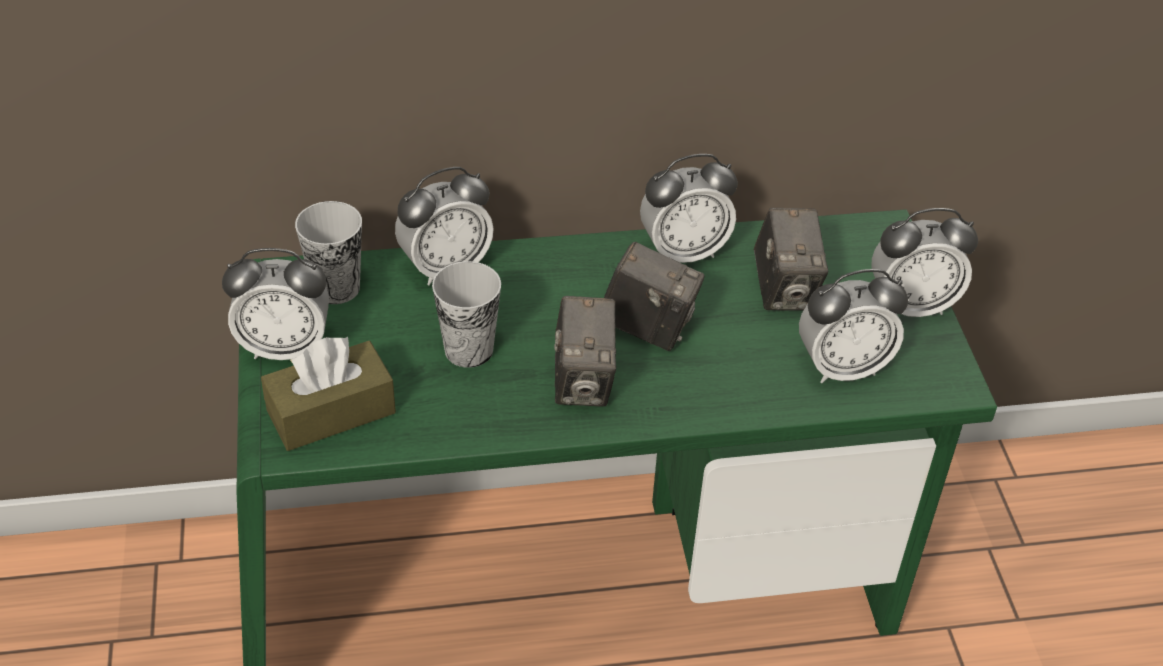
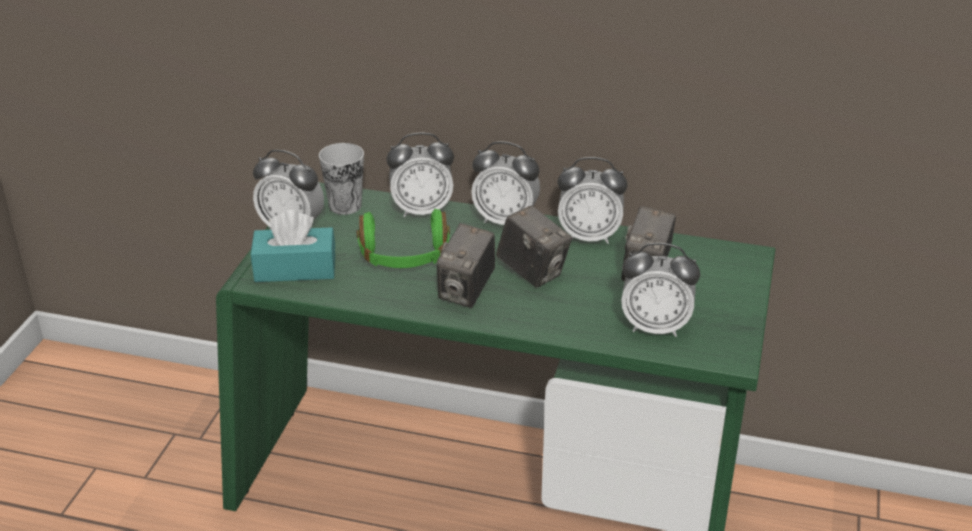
camera: 25 degrees right, 10 degrees down
brown tissue box [261,337,396,451] -> turquoise tissue box [251,210,335,282]
cup [432,261,501,368] -> green headphones [356,209,450,268]
alarm clock [872,208,978,317] -> alarm clock moved to [471,142,540,225]

